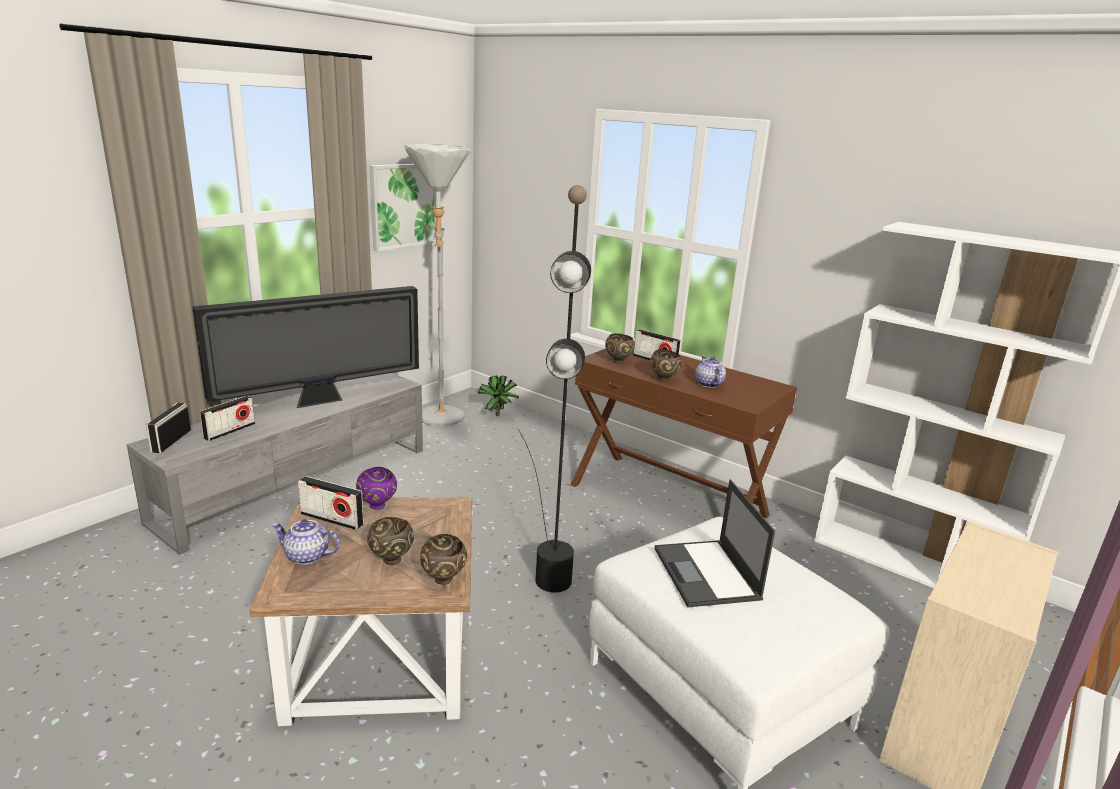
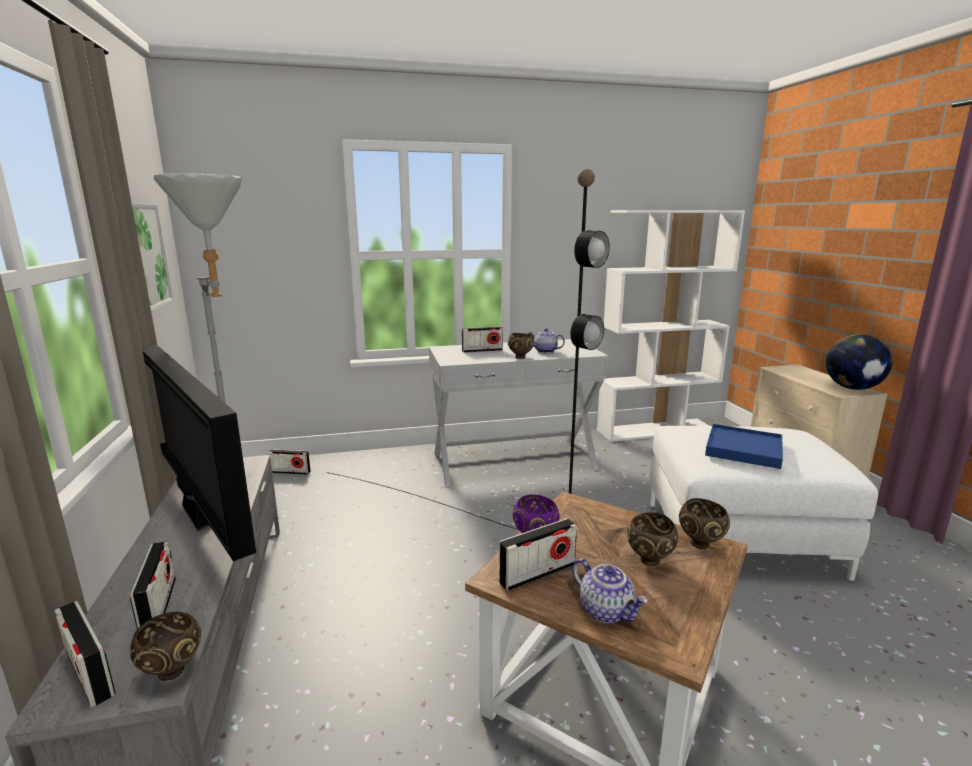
camera: 50 degrees left, 5 degrees down
television [193,286,419,408] -> television turned 135 degrees clockwise [143,345,256,561]
teapot [272,519,340,565] -> teapot turned 90 degrees counterclockwise [572,559,648,623]
potted plant [478,375,519,416] -> radio [267,449,311,475]
brown console table [571,349,797,518] -> white console table [429,339,609,487]
brown bowl [605,333,635,364] -> brown bowl moved to [130,612,201,681]
laptop [655,480,775,607] -> blue tray [705,424,783,469]
none -> globe [826,334,892,390]

